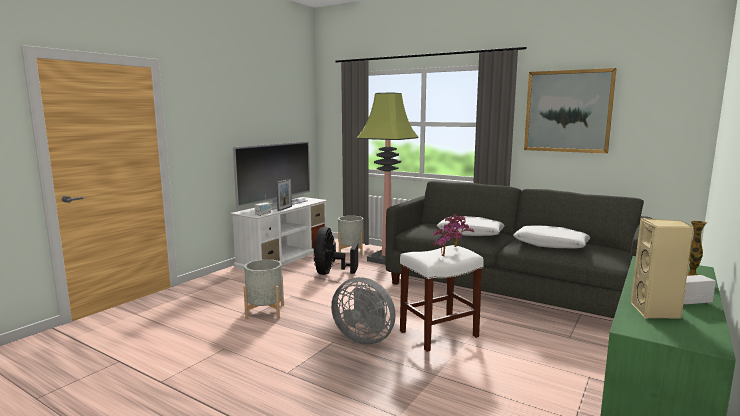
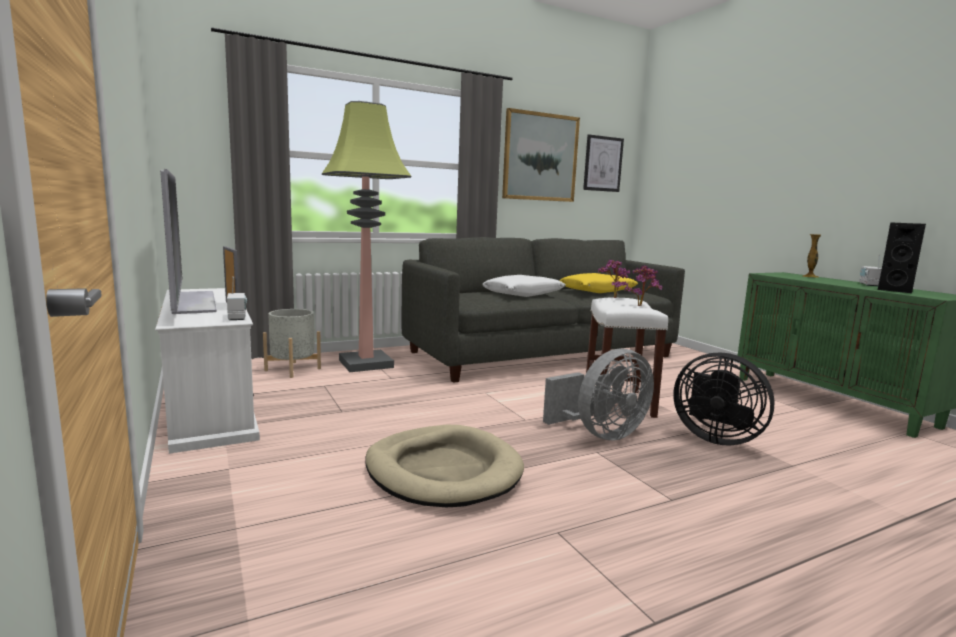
camera: 60 degrees left, 0 degrees up
grey planter [244,259,284,320] -> beige dog bed [365,425,524,507]
black fan [314,227,358,275] -> black fan moved to [673,352,775,446]
white pillow [513,226,591,248] -> yellow pillow [559,273,638,293]
beige speaker [630,218,694,319] -> black speaker [878,222,926,293]
none -> picture [583,134,624,192]

